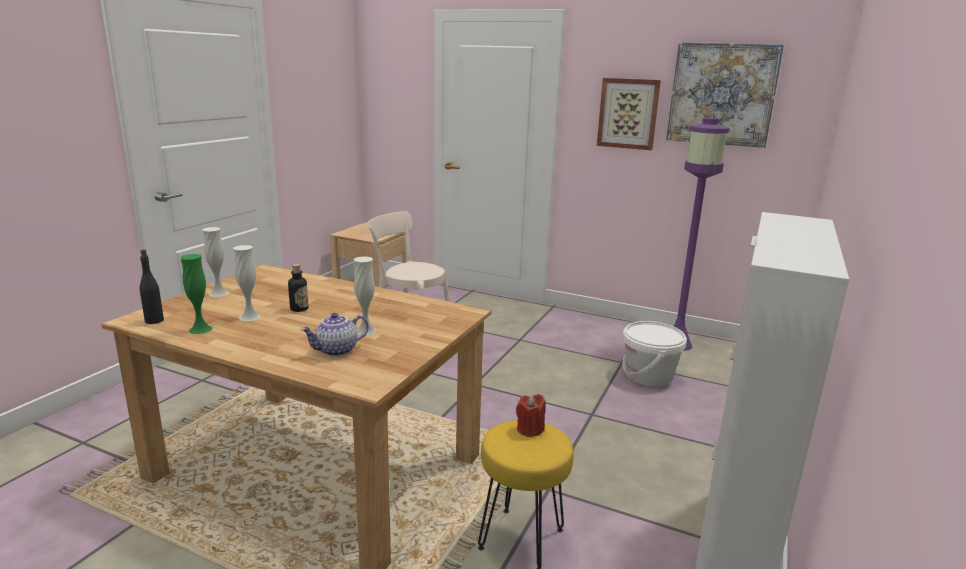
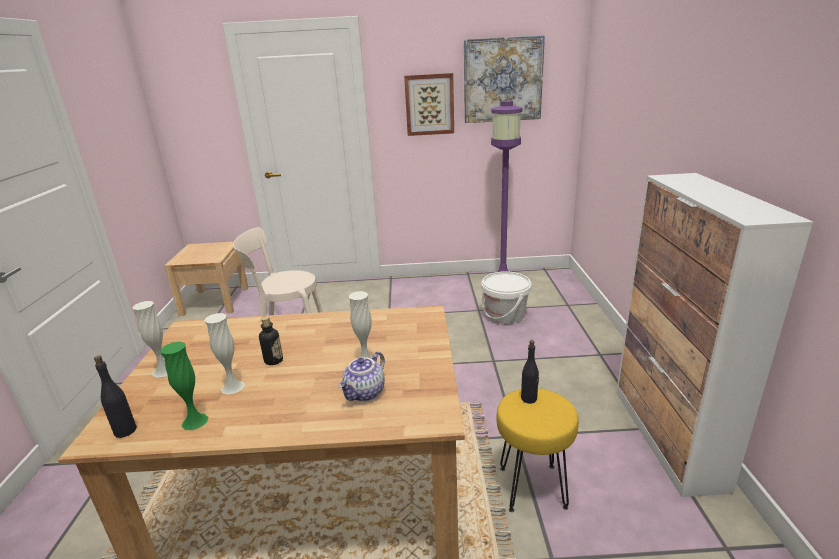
camera: 25 degrees left, 5 degrees up
red candle [516,394,546,437] -> black bottle [521,340,539,404]

